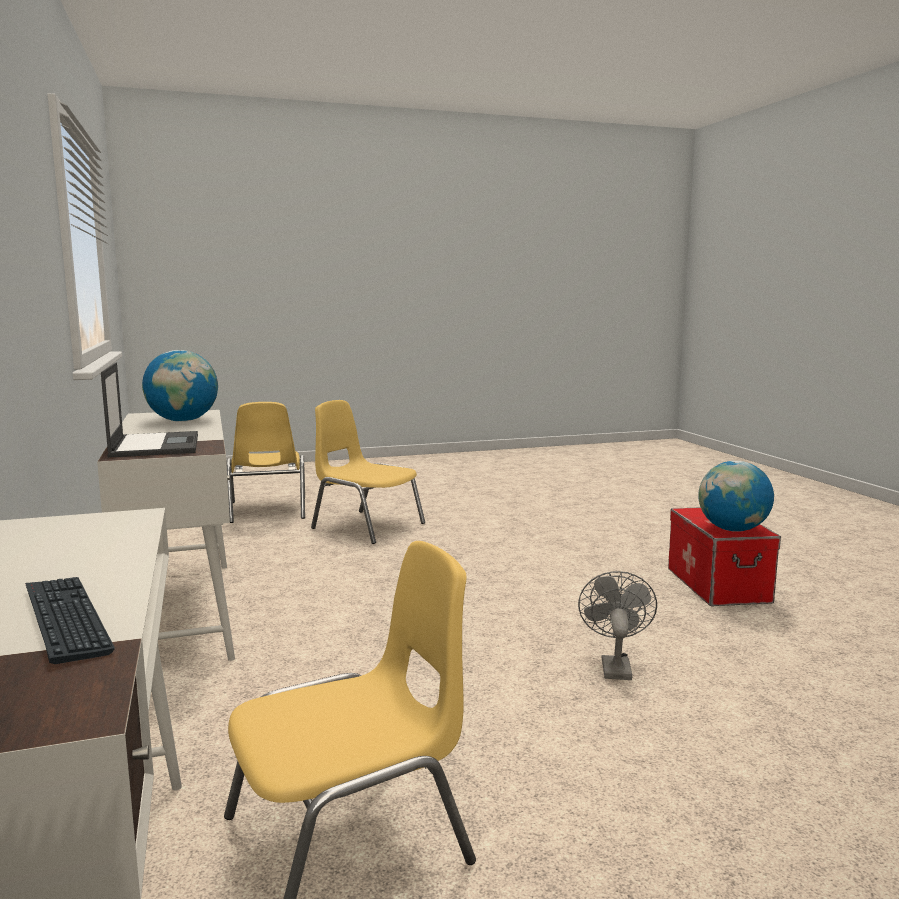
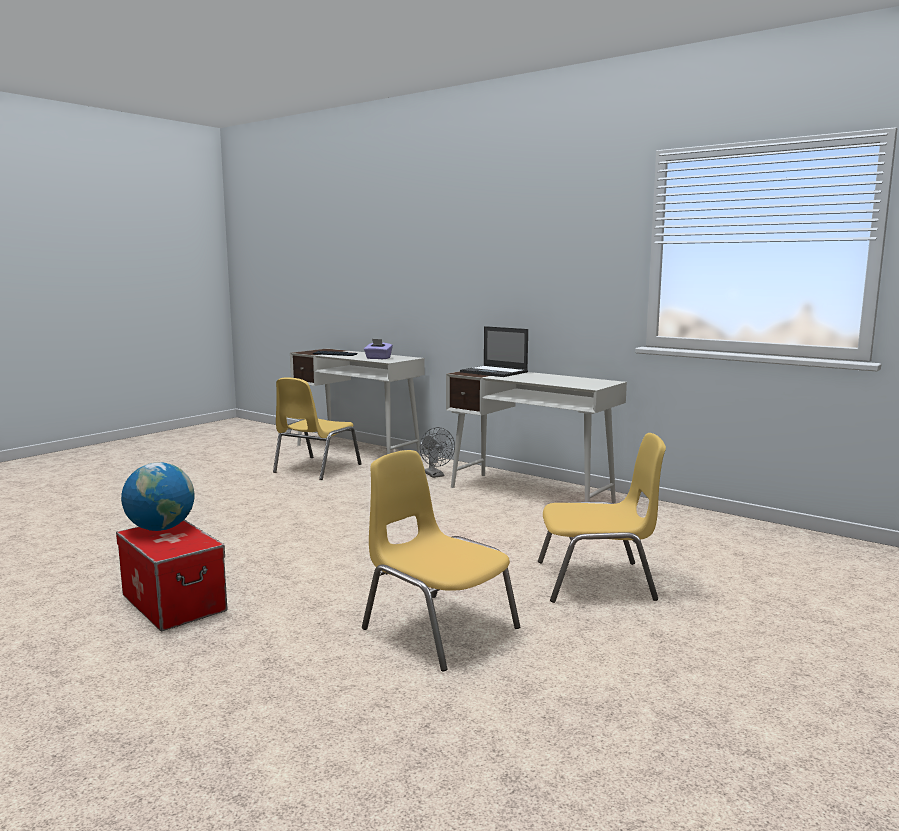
camera: 145 degrees right, 0 degrees up
globe [142,350,218,422] -> none
yellow chair [226,402,305,523] -> yellow chair moved to [362,450,520,672]
grey fan [578,571,657,680] -> grey fan moved to [420,427,455,478]
none -> purple tissue box [364,339,393,359]

